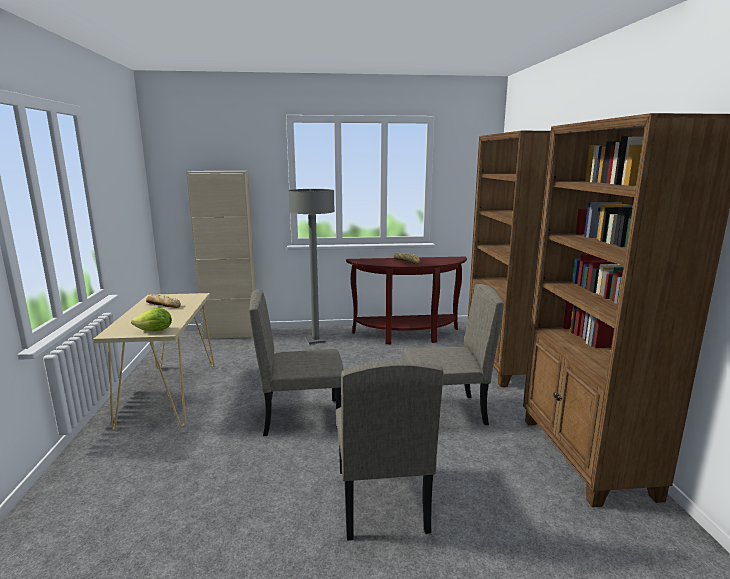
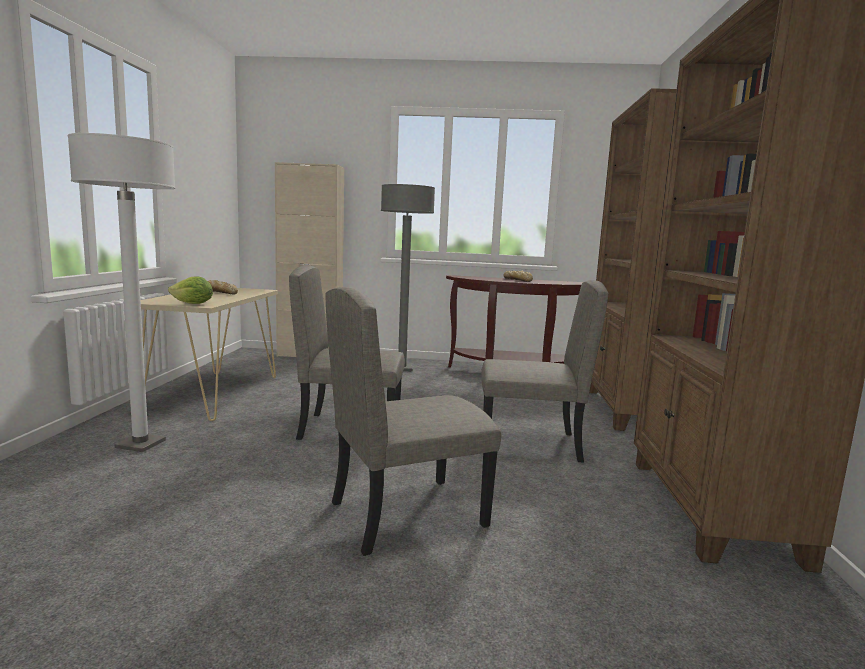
camera: 10 degrees right, 5 degrees down
beige chair [336,360,443,541] -> beige chair turned 60 degrees clockwise [325,287,501,556]
none -> white floor lamp [67,133,175,452]

